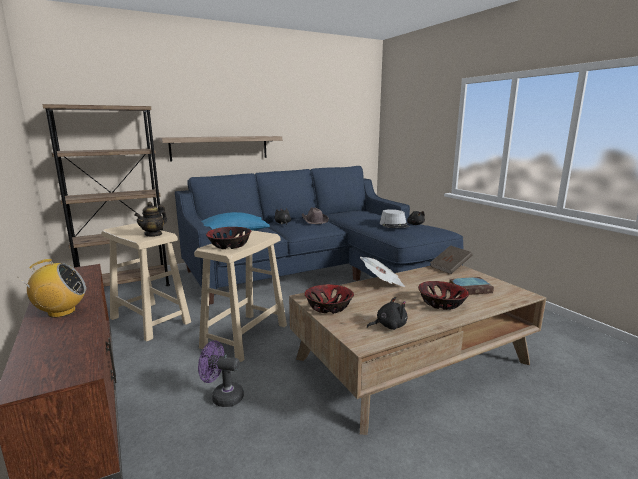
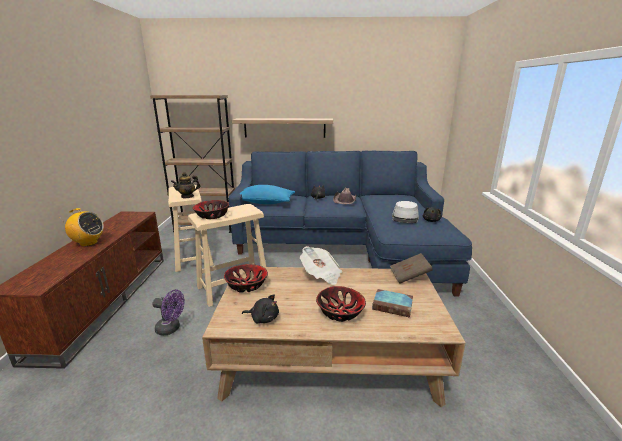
camera: 30 degrees right, 5 degrees up
purple fan [198,340,244,407] -> purple fan turned 150 degrees clockwise [152,290,185,335]

